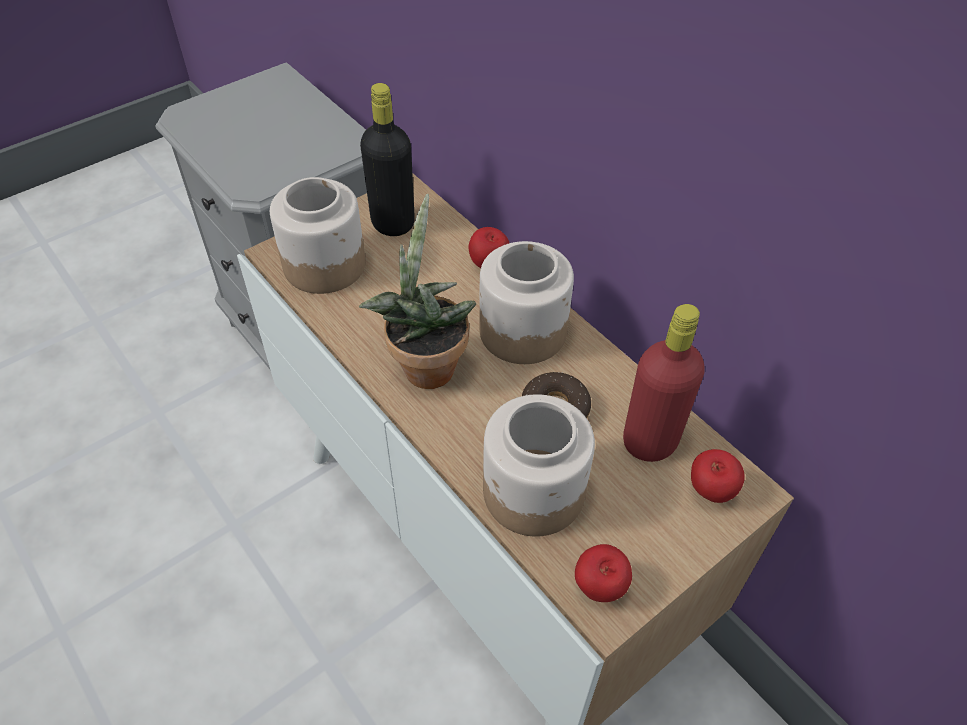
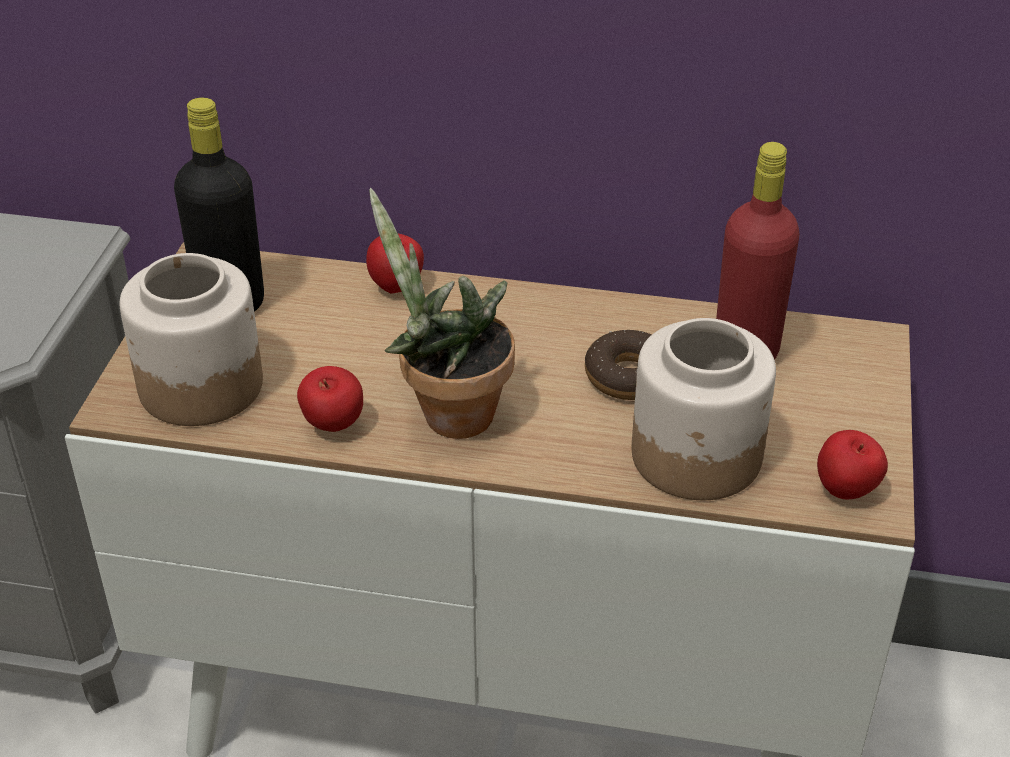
camera: 40 degrees left, 10 degrees down
jar [479,241,574,364] -> none
apple [691,449,745,503] -> apple moved to [297,366,363,432]

